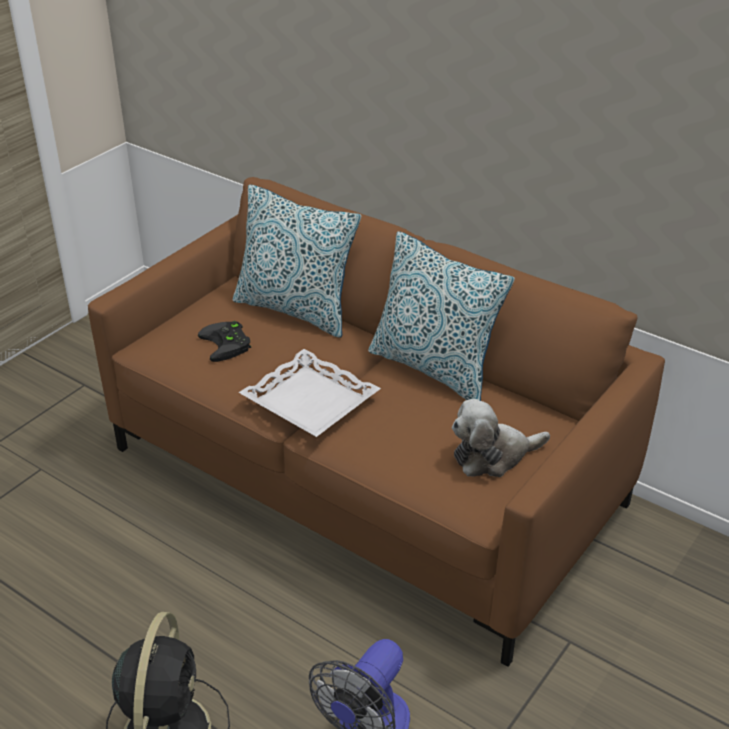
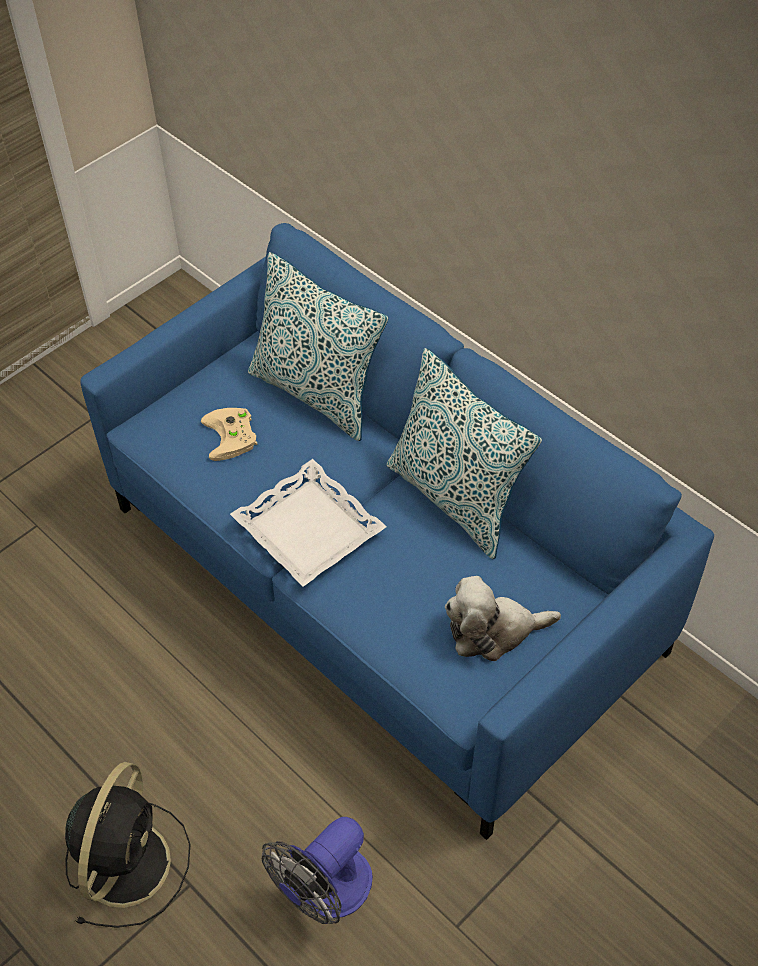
camera: 10 degrees right, 15 degrees up
brown sofa [88,177,665,667] -> blue sofa [80,223,714,840]
black game controller [198,321,251,362] -> beige game controller [201,408,257,461]

